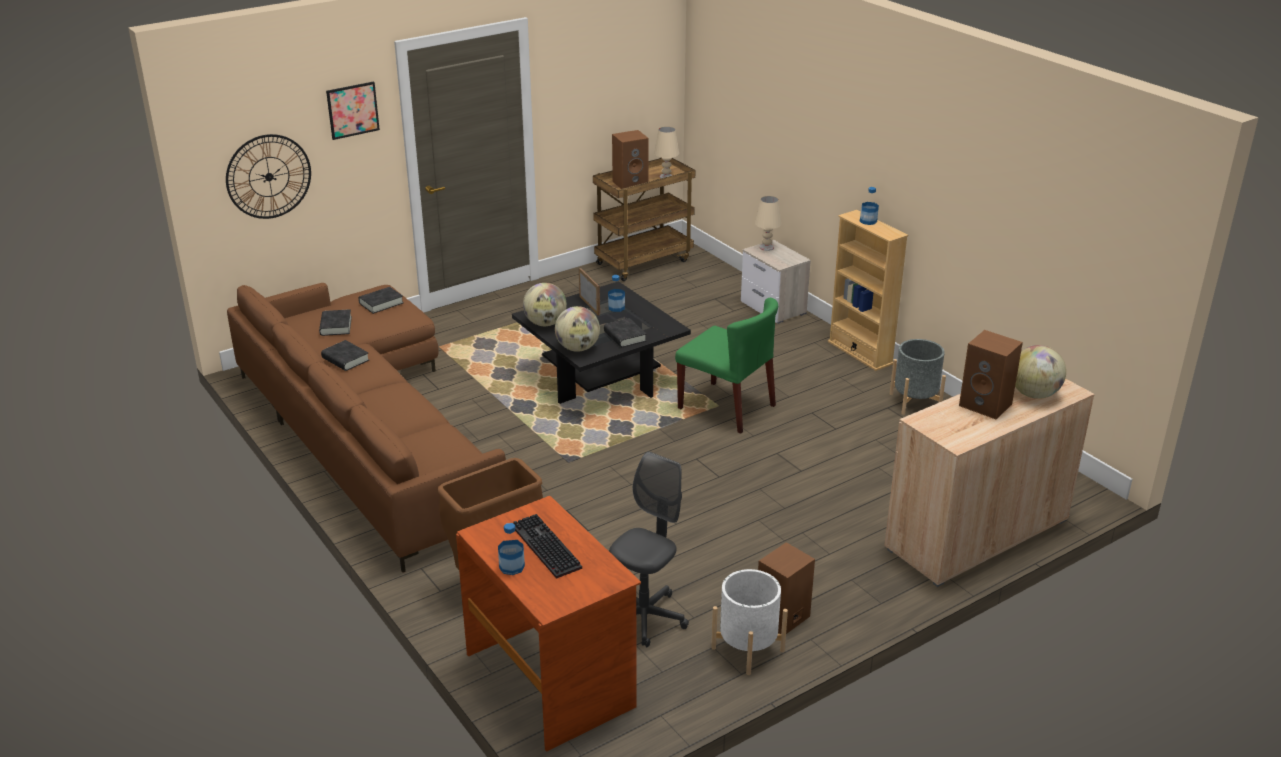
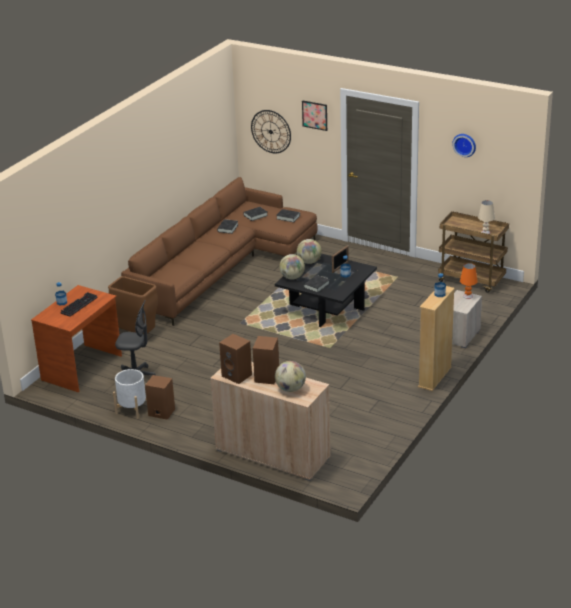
camera: 65 degrees right, 0 degrees up
brown speaker [612,130,649,189] -> brown speaker moved to [219,334,252,384]
green chair [675,298,778,434] -> none
beige table lamp [755,196,781,251] -> orange table lamp [460,263,478,299]
grey planter [890,339,946,415] -> none
none -> wall clock [452,134,476,157]

